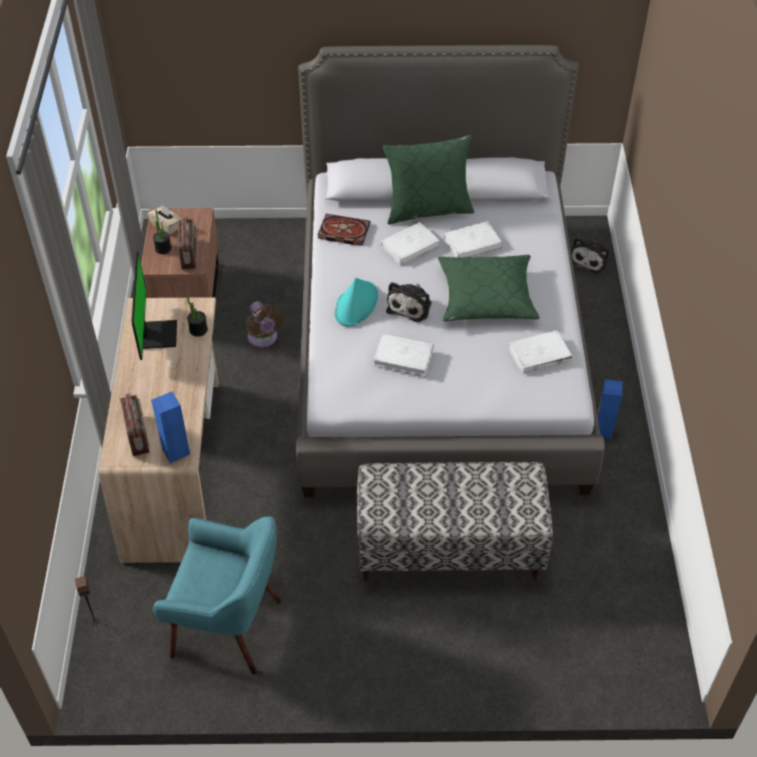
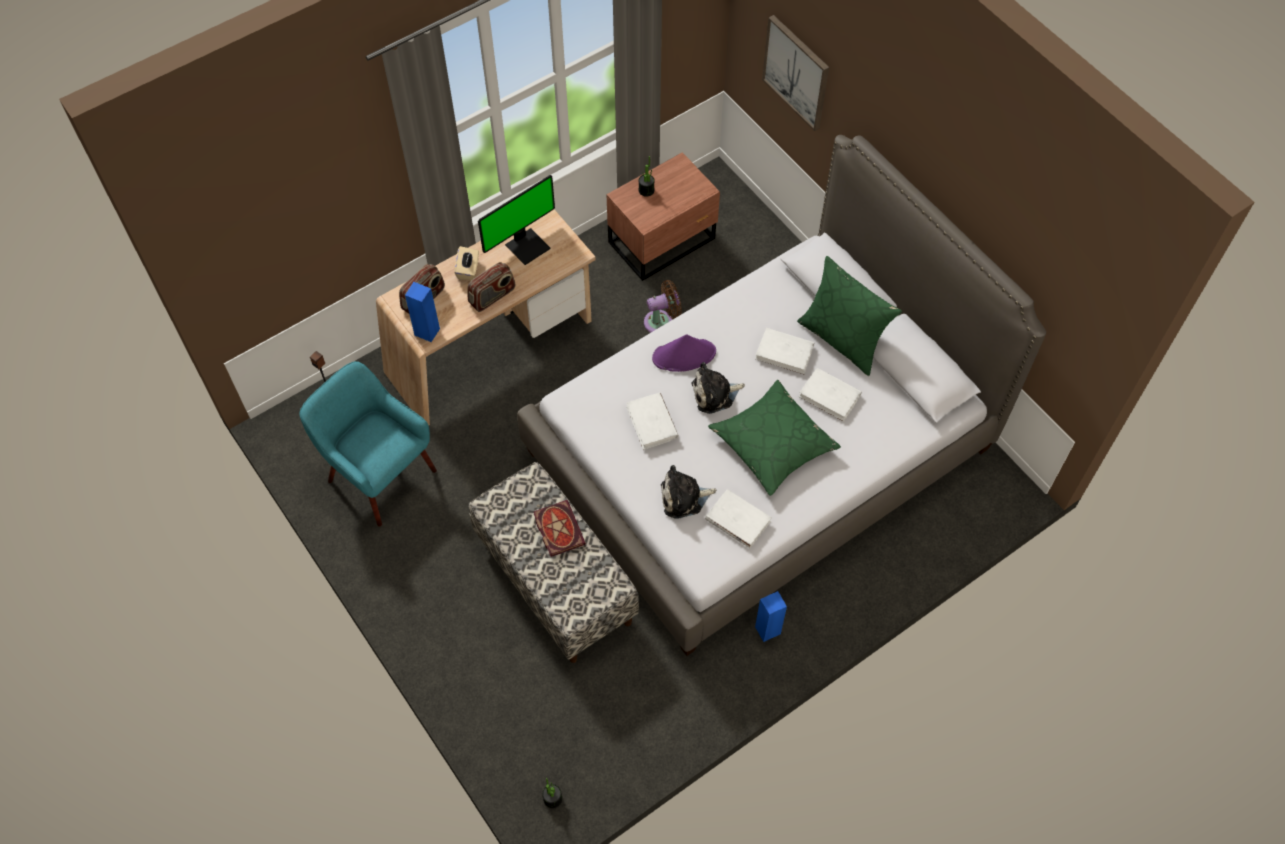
camera: 55 degrees right, 10 degrees up
beige tissue box [148,205,182,235] -> beige tissue box moved to [455,246,479,280]
turquoise armchair [153,516,282,675] -> turquoise armchair turned 150 degrees clockwise [299,361,437,527]
radio [178,217,196,269] -> radio moved to [467,262,515,312]
potted plant [186,292,208,337] -> potted plant moved to [542,778,562,808]
brown fan [246,301,284,348] -> brown fan turned 135 degrees counterclockwise [644,280,682,333]
book [318,214,370,246] -> book moved to [534,500,586,557]
turquoise hat [334,278,378,327] -> purple hat [652,334,716,372]
plush toy [571,238,609,274] -> plush toy moved to [661,465,716,519]
none -> picture [762,15,829,131]

